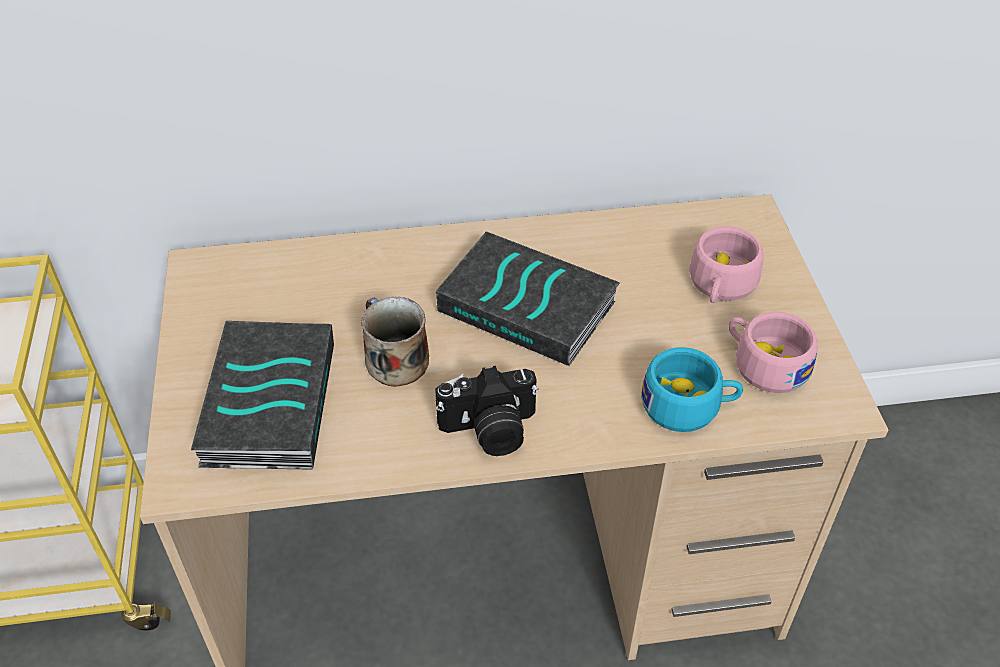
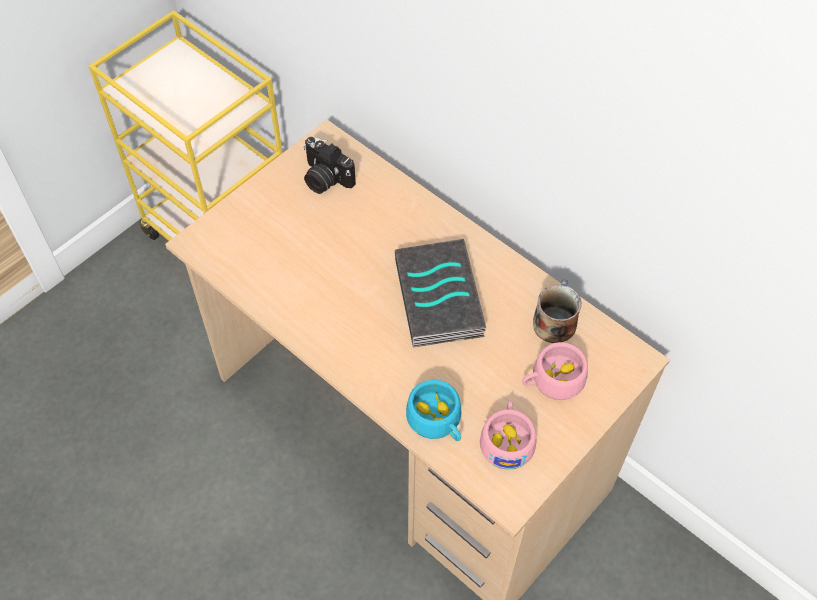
camera: 50 degrees right, 10 degrees up
book [191,321,334,470] -> none
mug [361,297,429,387] -> mug moved to [533,279,581,343]
camera [435,366,539,456] -> camera moved to [303,137,356,194]

